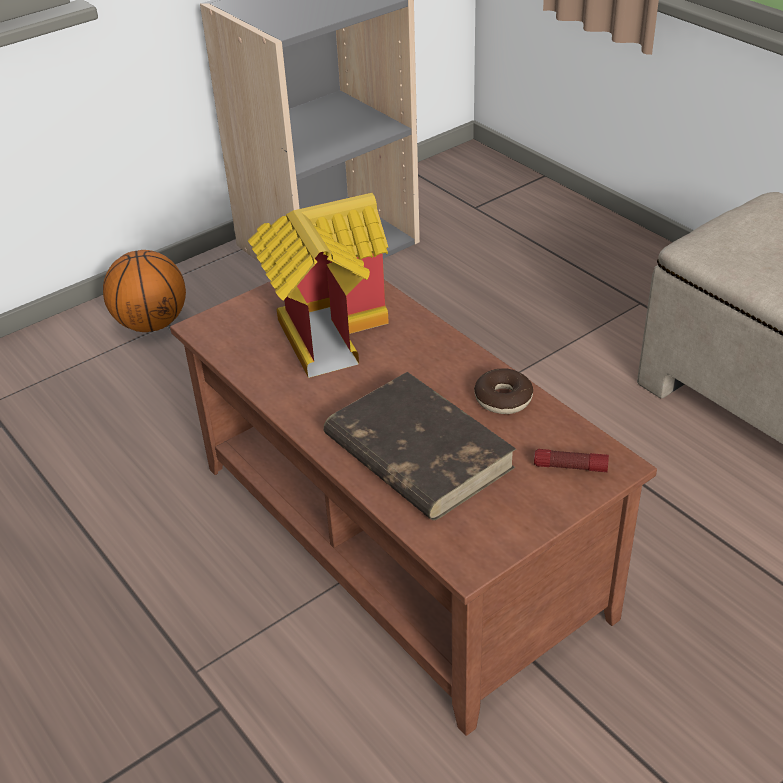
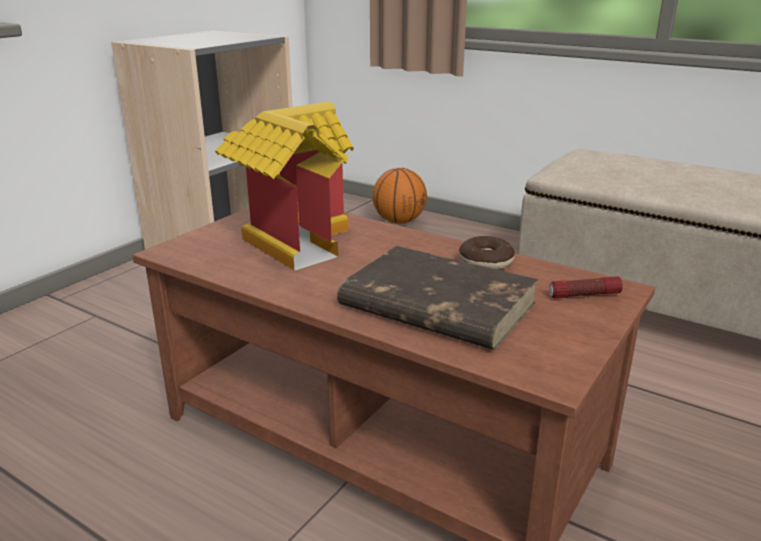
camera: 20 degrees left, 15 degrees down
basketball [103,250,186,332] -> basketball moved to [372,168,427,224]

